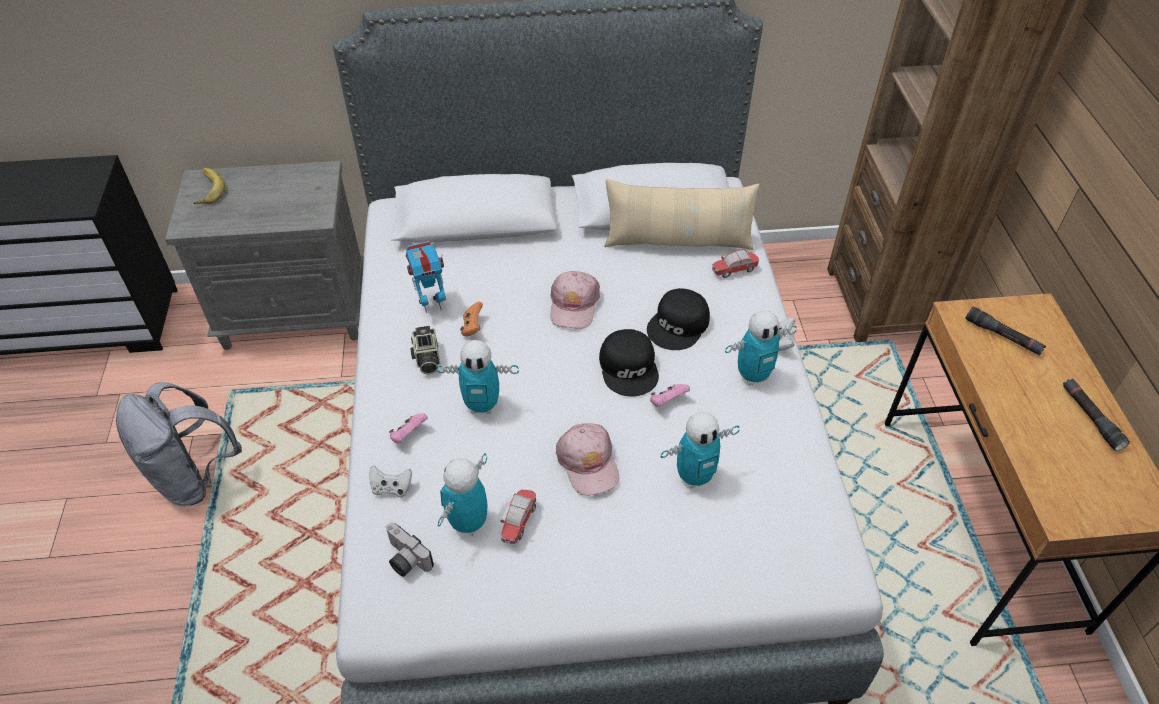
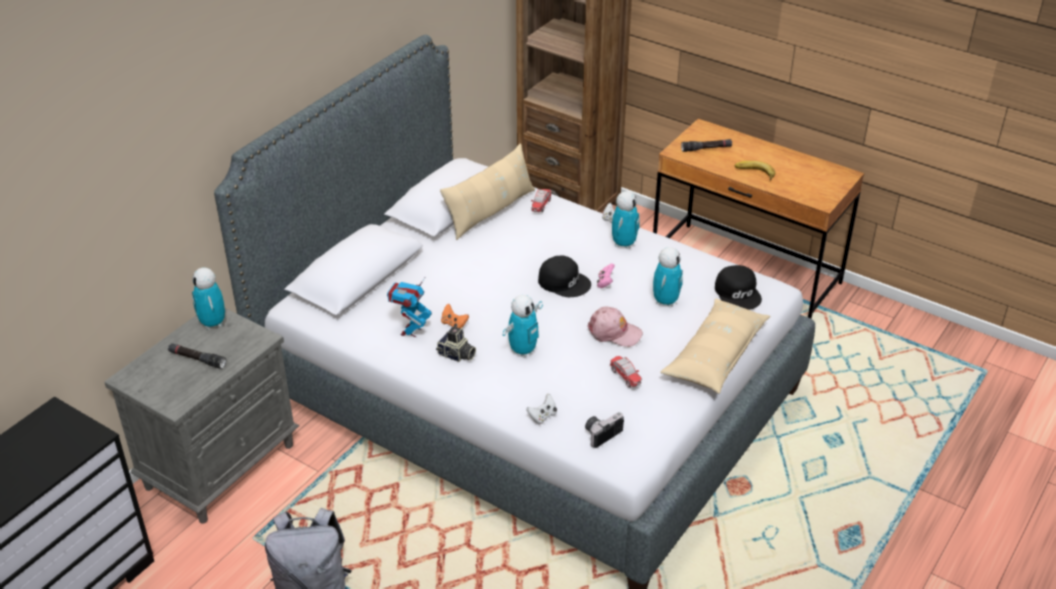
camera: 50 degrees left, 10 degrees down
banana [193,168,225,204] -> banana moved to [735,161,775,180]
camera [386,523,434,577] -> camera turned 150 degrees clockwise [585,412,624,448]
pink game controller [389,413,428,443] -> none
toy robot [438,453,487,536] -> toy robot moved to [192,267,225,330]
pink cap [550,271,600,329] -> none
black cap [647,288,710,350] -> black cap moved to [715,265,762,310]
black flashlight [1063,379,1130,451] -> black flashlight moved to [168,343,226,369]
none -> beige pillow [660,299,770,394]

